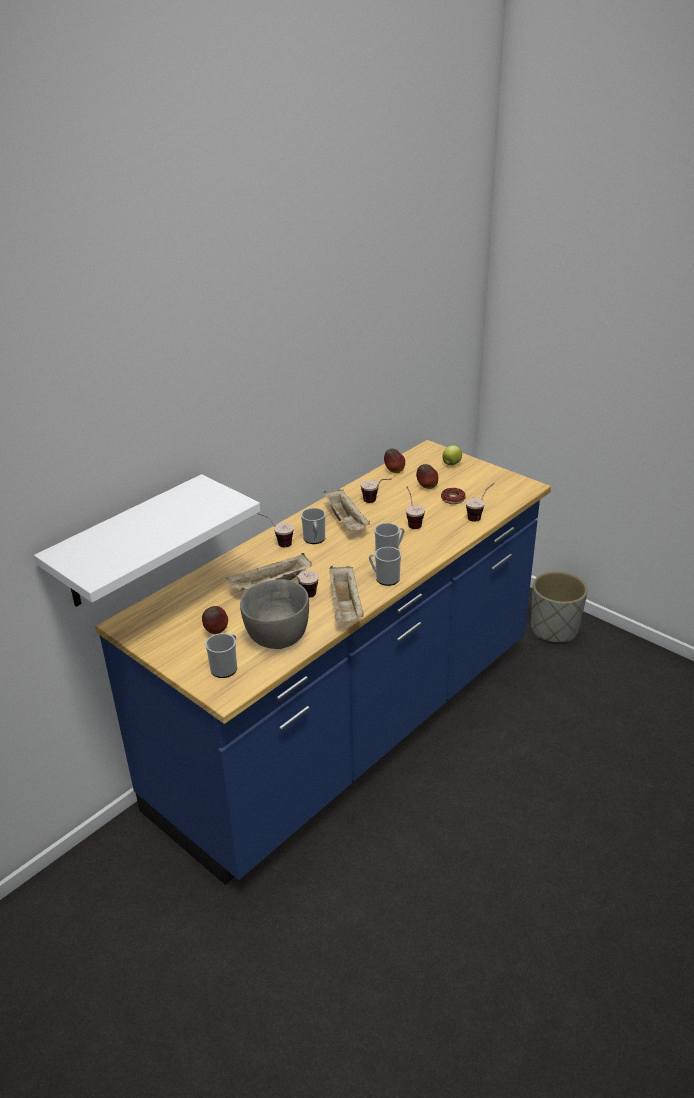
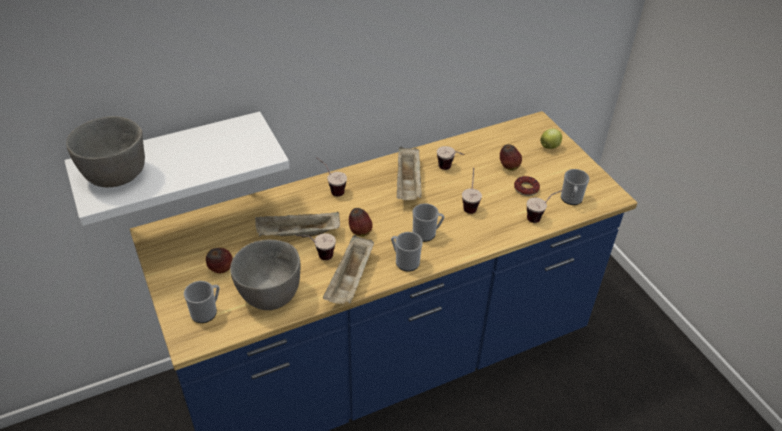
camera: 20 degrees right, 10 degrees up
mug [301,508,326,544] -> mug moved to [561,169,589,205]
apple [384,449,405,473] -> apple moved to [349,208,373,237]
grey planter [531,571,588,642] -> none
none -> grey bowl [66,116,145,187]

